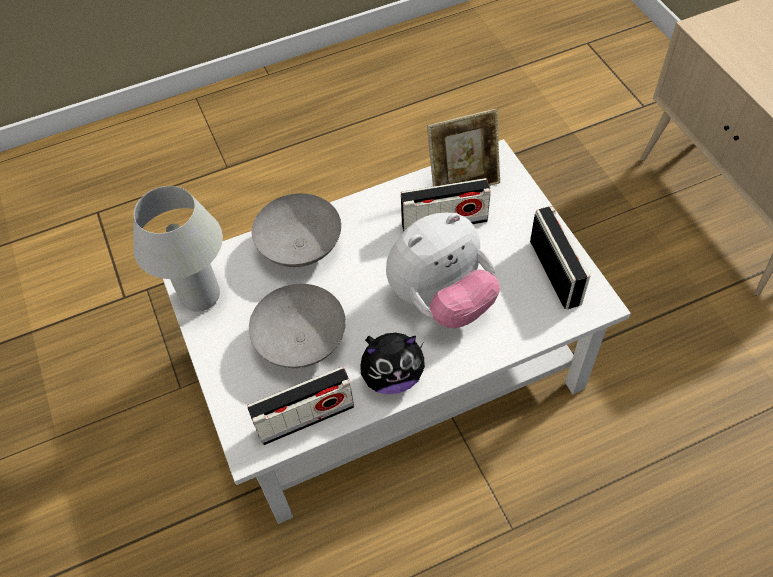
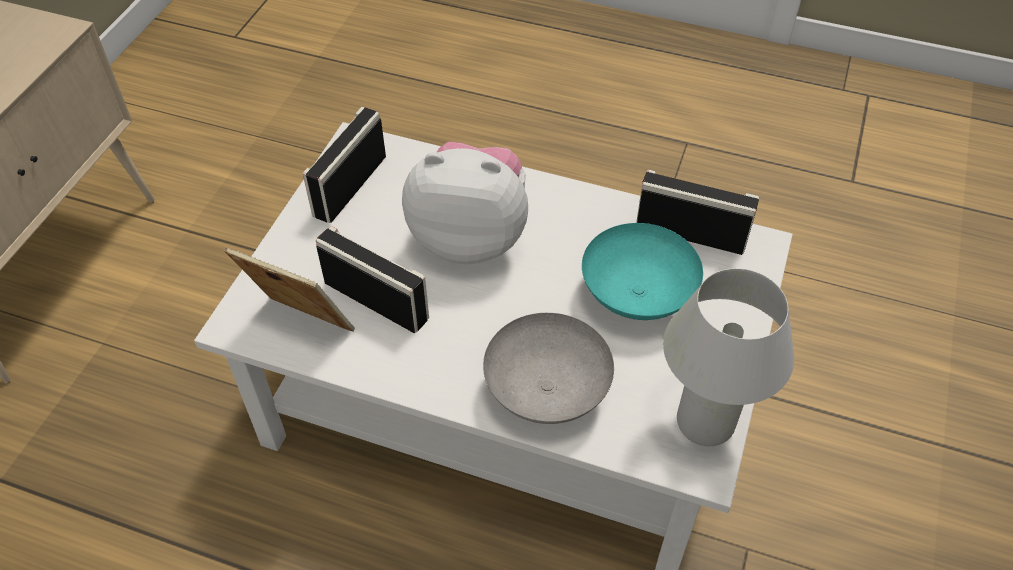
camera: 140 degrees left, 5 degrees down
grey bowl [249,284,346,368] -> turquoise bowl [582,223,703,320]
plush toy [361,333,425,394] -> none

